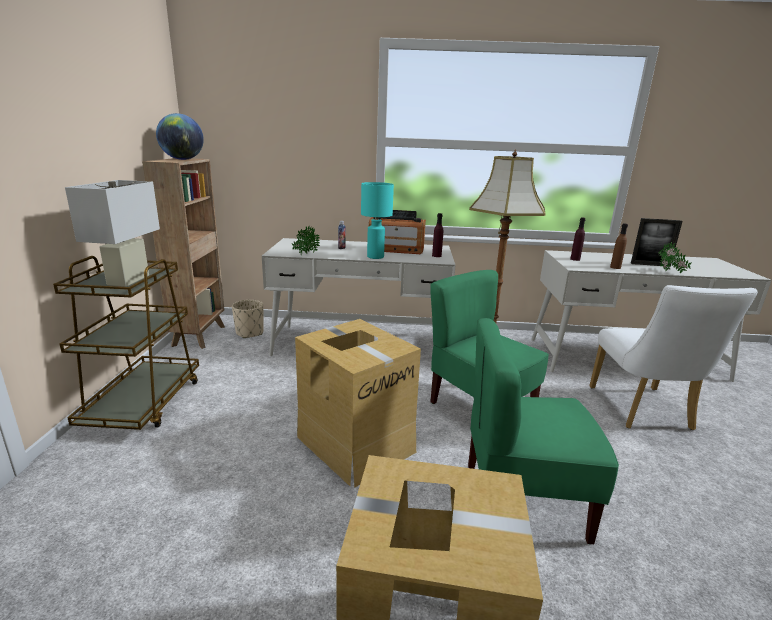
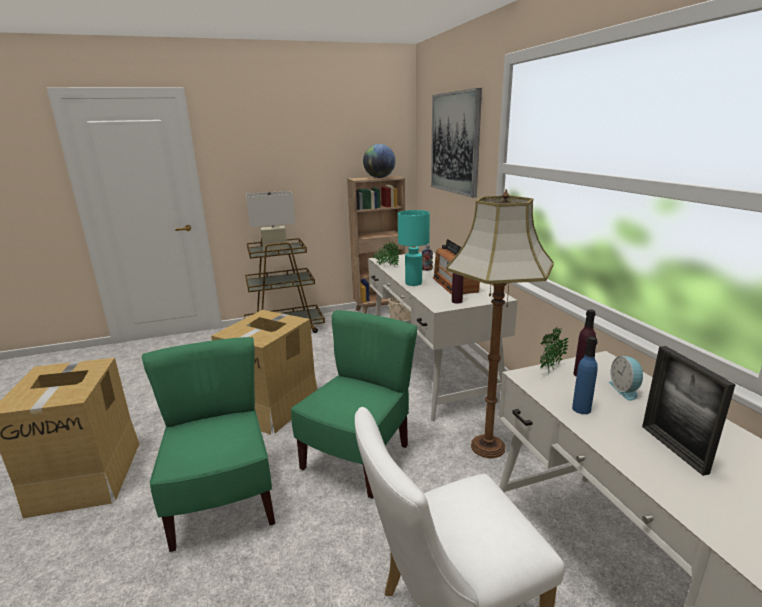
camera: 70 degrees right, 0 degrees up
brown bottle [610,223,628,269] -> blue bottle [572,337,598,414]
potted plant [658,242,692,273] -> potted plant moved to [540,327,569,371]
none -> picture [431,88,482,198]
none -> alarm clock [609,356,645,401]

